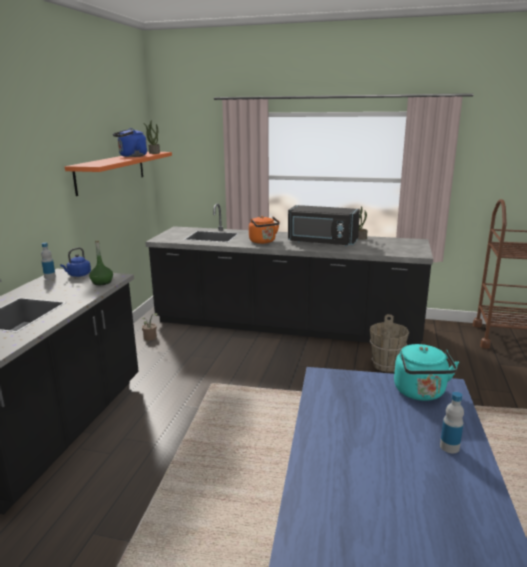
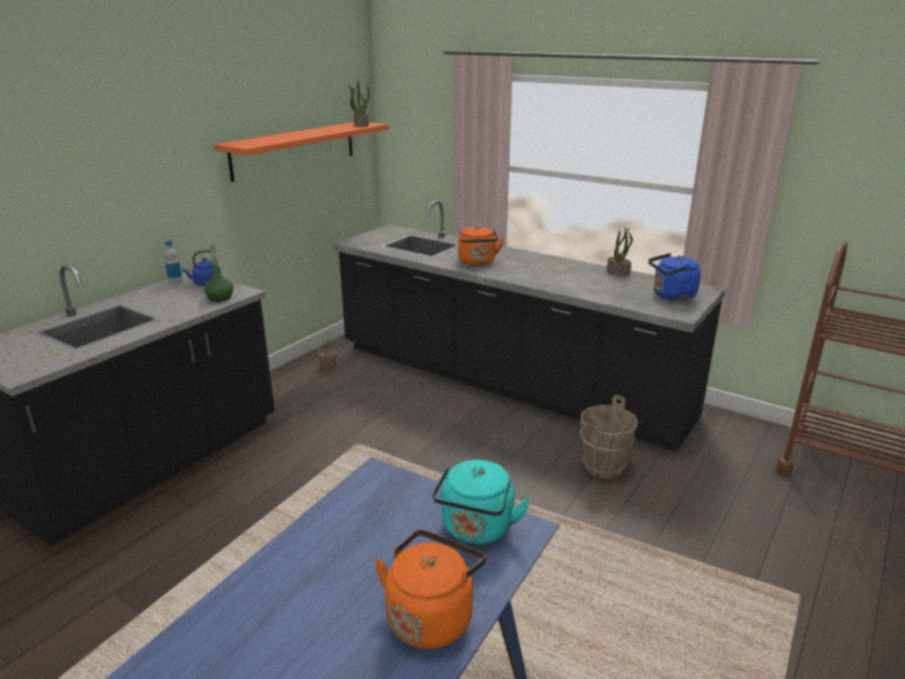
camera: 20 degrees right, 5 degrees up
blue kettle [113,128,147,157] -> blue kettle moved to [648,253,701,301]
black microwave [288,205,360,246] -> none
bottle [440,392,464,453] -> orange kettle [375,530,486,649]

